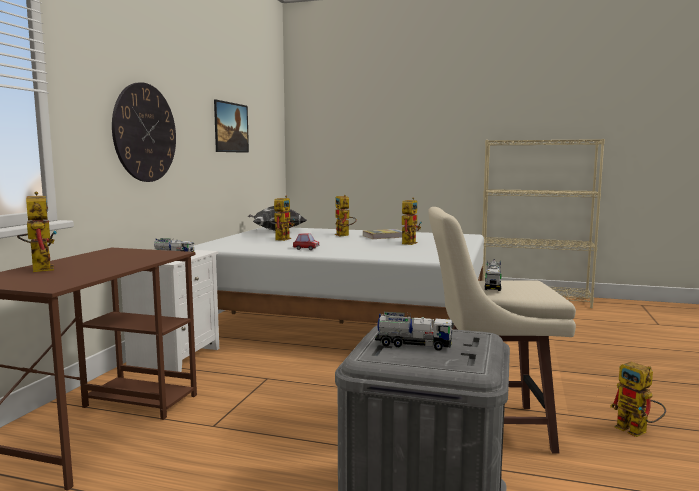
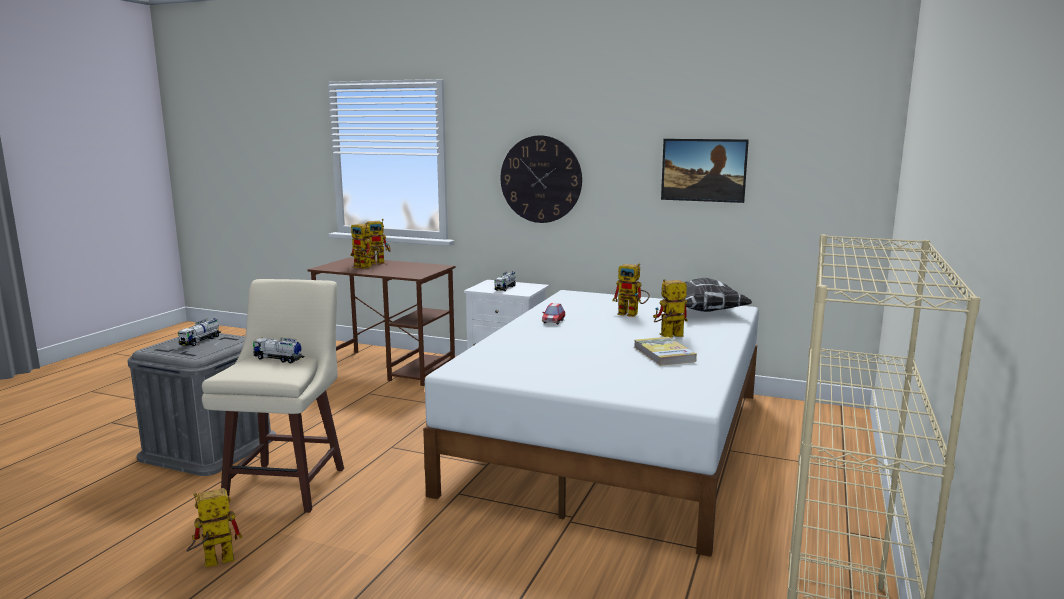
camera: 95 degrees right, 5 degrees up
toy robot [402,197,422,245] -> toy robot moved to [350,223,380,269]

